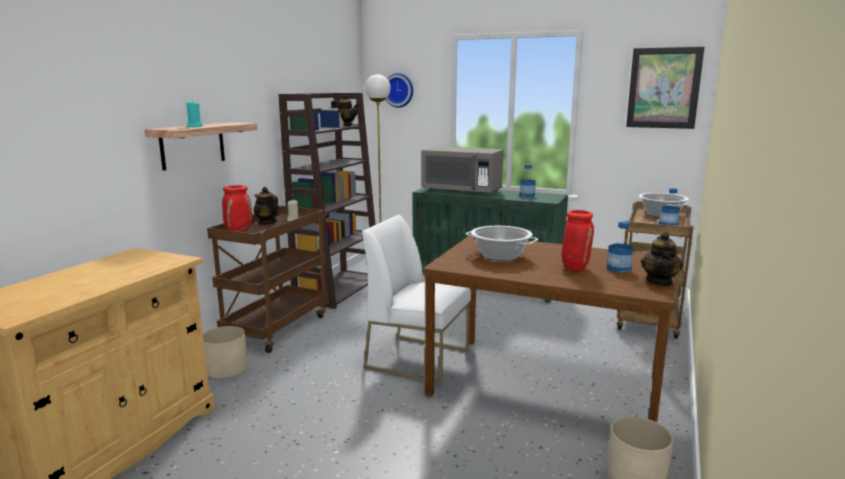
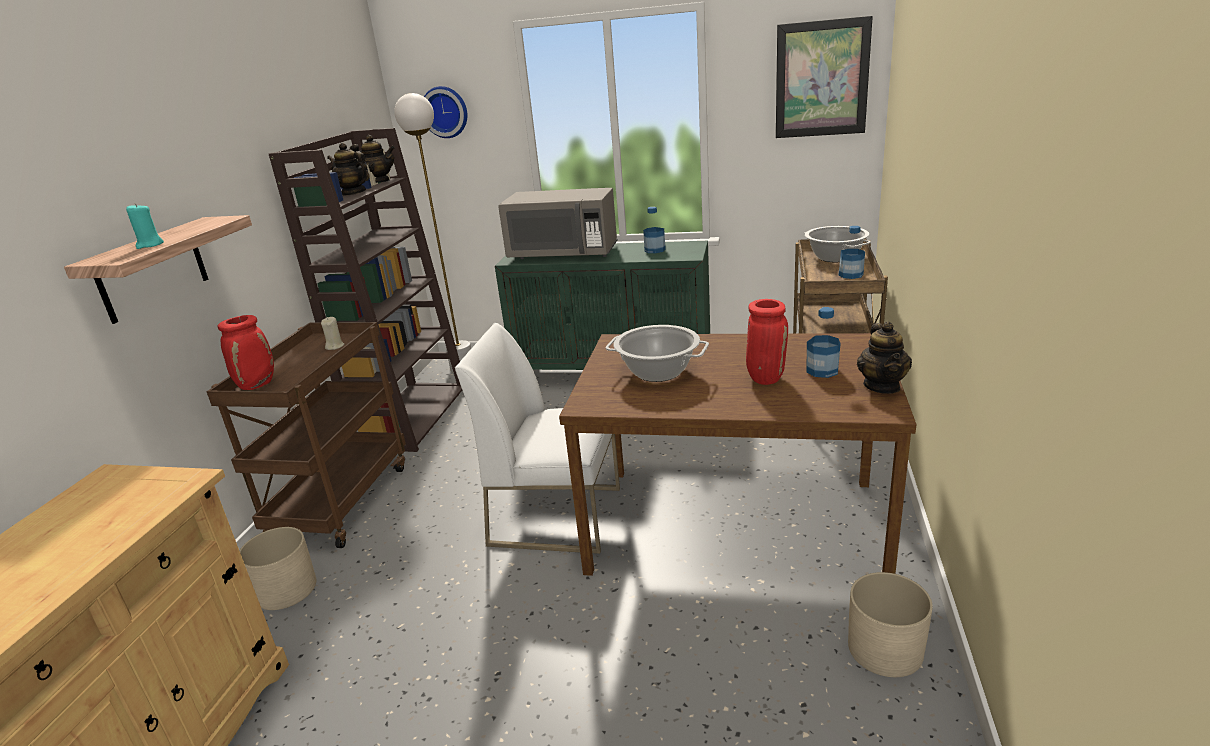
camera: 10 degrees left, 10 degrees up
teapot [254,187,279,225] -> teapot moved to [327,143,370,195]

